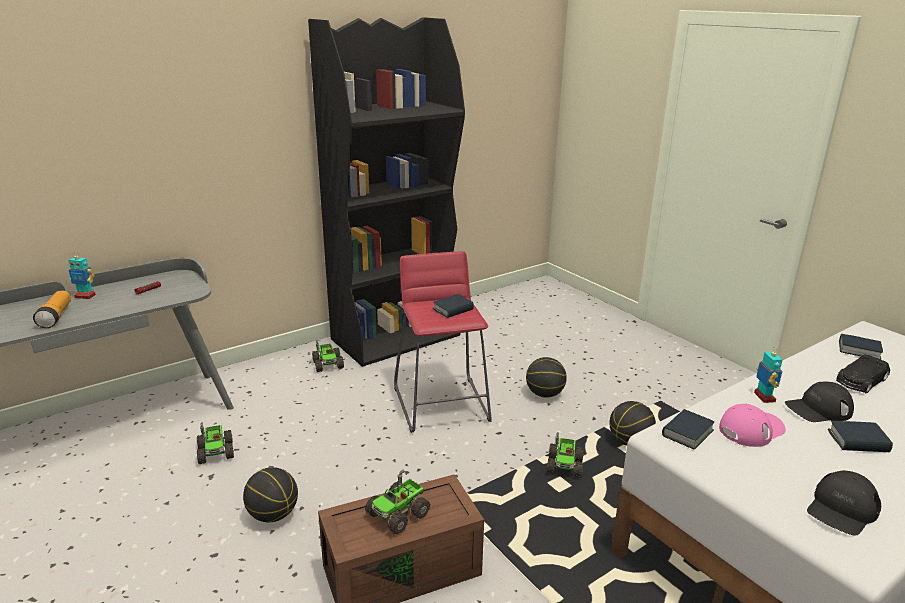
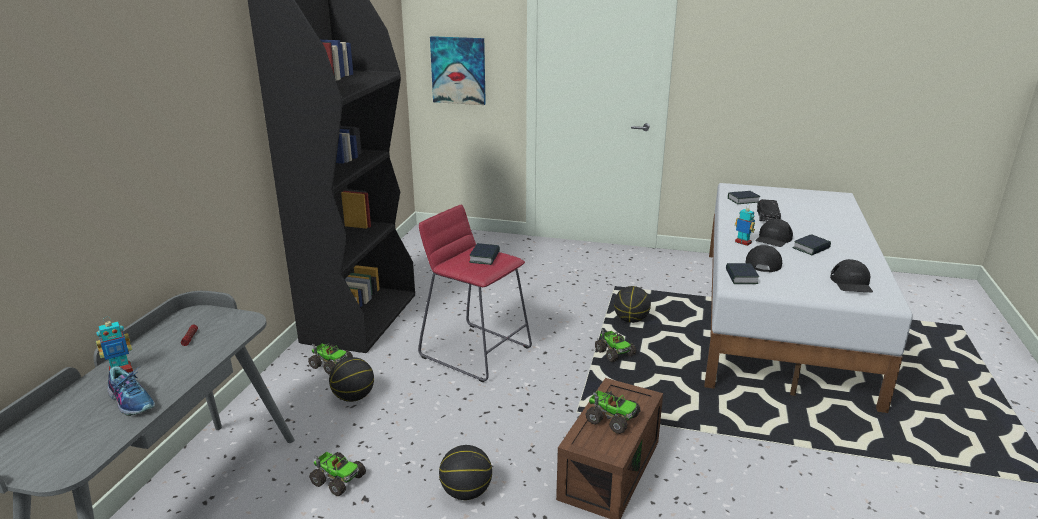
camera: 40 degrees left, 0 degrees up
flashlight [33,291,71,328] -> shoe [107,366,155,416]
toy truck [365,470,430,535] -> toy truck turned 60 degrees counterclockwise [585,390,641,434]
basketball [526,357,567,398] -> basketball moved to [329,357,374,402]
pink cap [719,404,786,447] -> black cap [745,245,782,272]
none -> picture [430,36,486,105]

